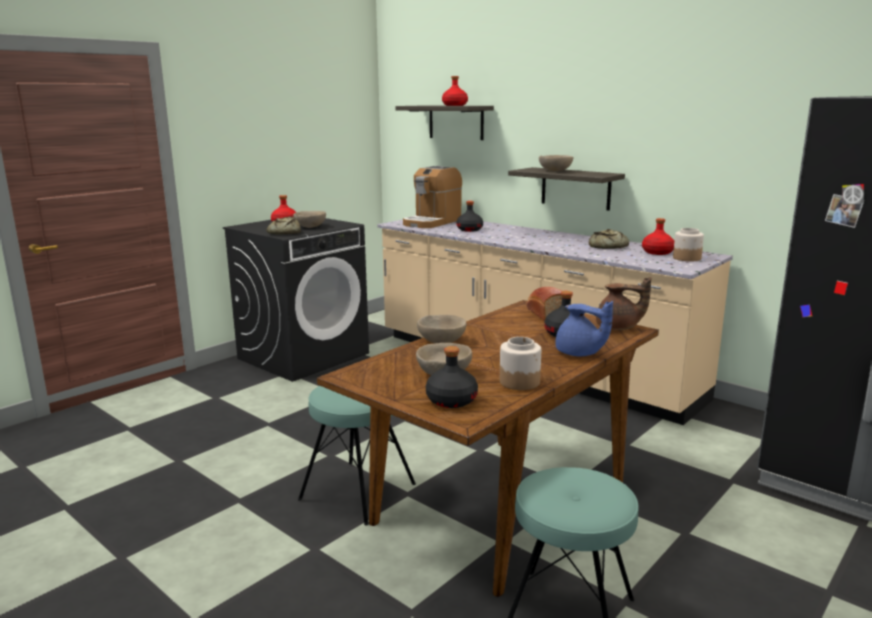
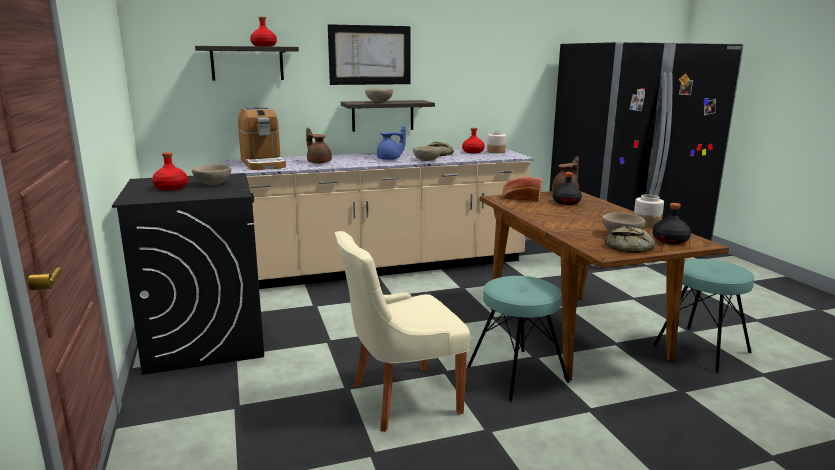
camera: 60 degrees left, 0 degrees up
bread [266,216,301,234] -> bread moved to [604,226,655,253]
beige bowl [417,315,466,343] -> beige bowl moved to [413,146,442,161]
black bottle [456,201,483,232] -> brown teapot [306,128,332,164]
blue teapot [555,301,613,356] -> blue teapot moved to [377,126,406,160]
none -> picture [328,24,411,85]
none -> beige chair [334,231,471,432]

